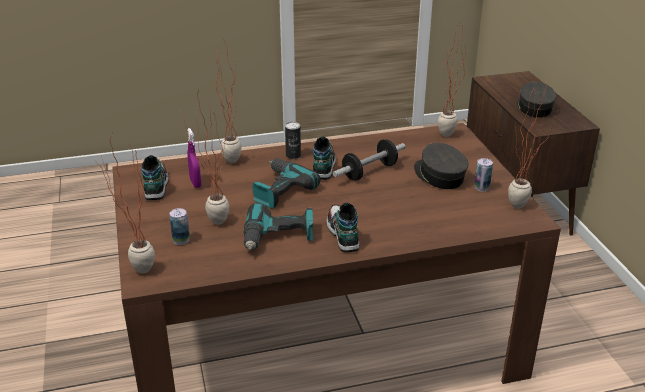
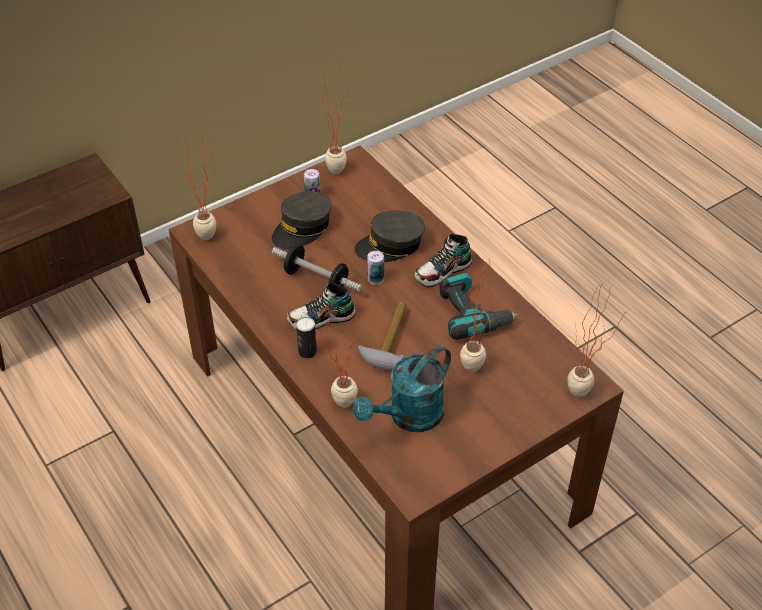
camera: 110 degrees left, 15 degrees up
shoe [141,155,169,200] -> none
can [170,208,190,245] -> can moved to [367,251,384,285]
purple spray bottle [187,128,201,188] -> turquoise watering can [353,345,451,432]
power drill [252,158,320,209] -> hammer [358,302,407,370]
grey cap [517,81,556,118] -> grey cap moved to [354,211,425,262]

